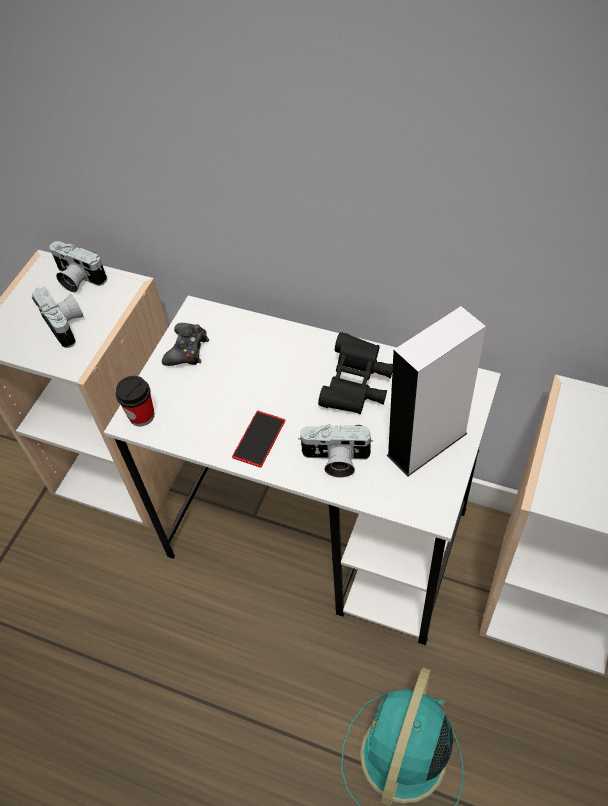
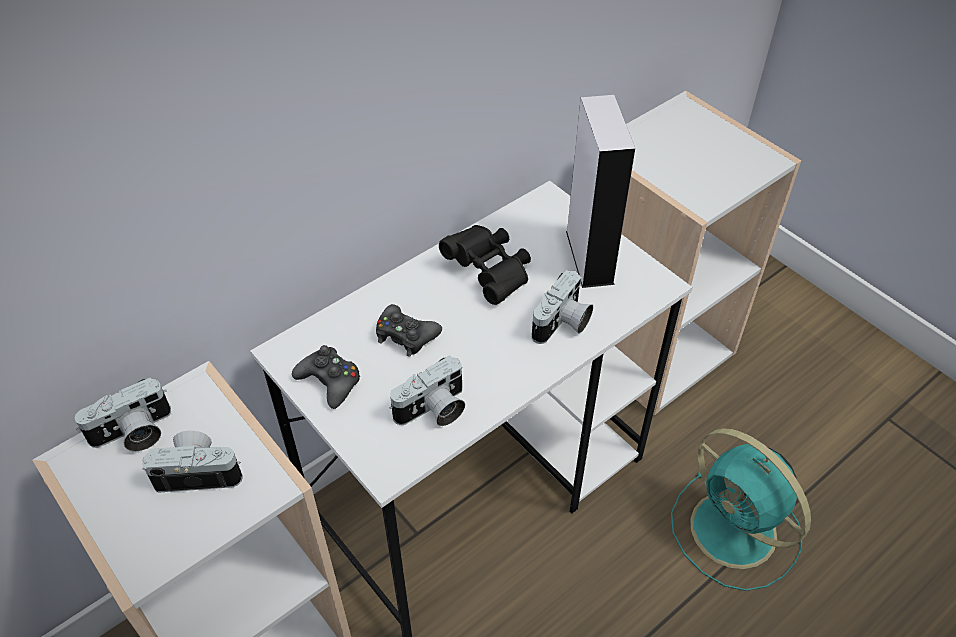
camera: 65 degrees left, 5 degrees down
cup [116,376,155,426] -> none
phone [232,411,285,468] -> none
none -> black game controller [376,304,442,357]
none -> camera [390,356,465,426]

